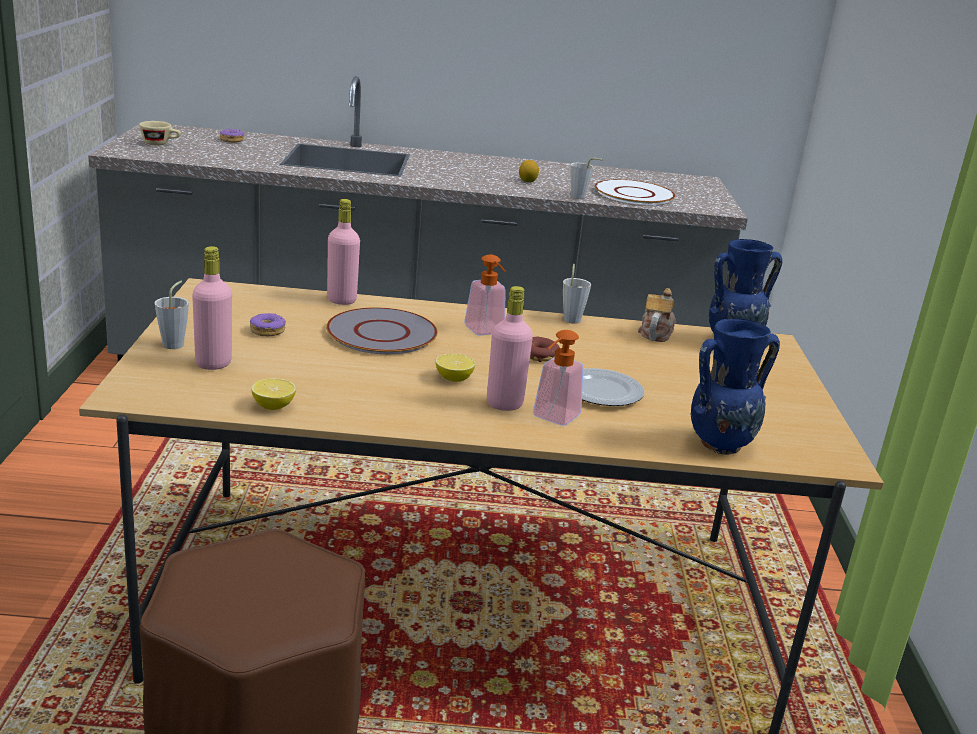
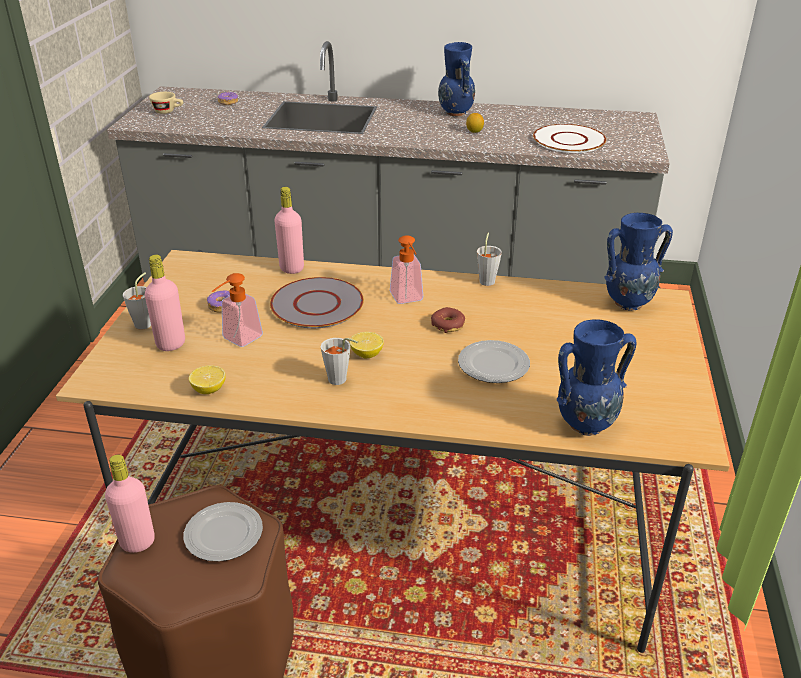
camera: 10 degrees right, 10 degrees up
pink bottle [487,286,533,411] -> pink bottle moved to [105,455,155,553]
soap dispenser [533,330,583,426] -> soap dispenser moved to [212,273,263,347]
grey cup [570,158,603,199] -> grey cup moved to [321,338,358,385]
teapot [638,288,676,342] -> none
none -> plate [184,502,263,562]
none -> blue vase [438,42,475,117]

